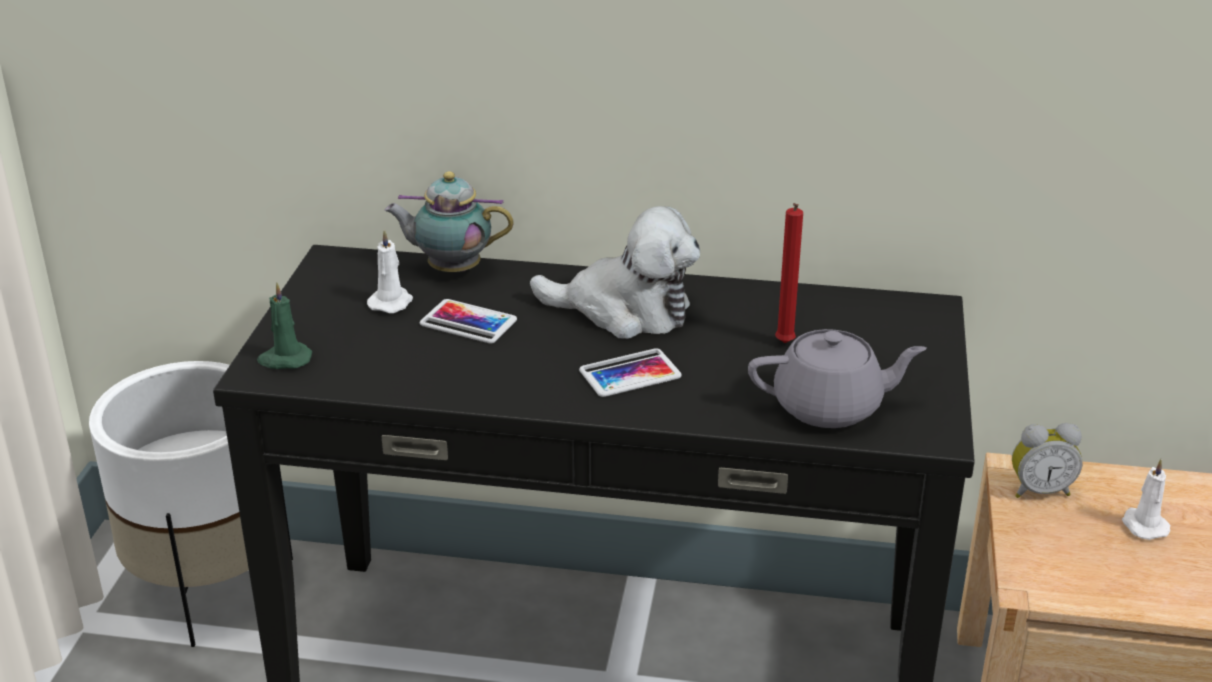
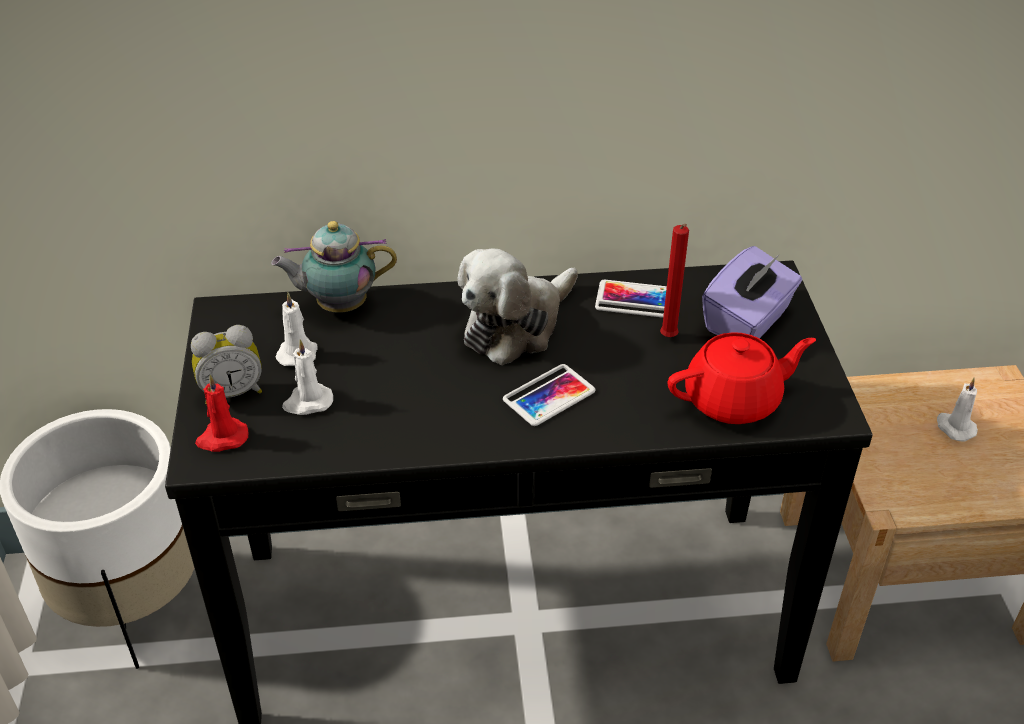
camera: 15 degrees left, 10 degrees up
green candle [257,282,312,369] -> red candle [195,375,248,452]
phone [420,299,517,343] -> phone moved to [595,280,667,318]
plush toy [530,206,700,339] -> plush toy turned 135 degrees clockwise [457,248,578,365]
grey teapot [748,329,927,428] -> red teapot [668,332,816,424]
alarm clock [1012,423,1083,498] -> alarm clock moved to [191,325,262,405]
none -> white candle [282,339,333,415]
none -> purple tissue box [702,246,802,338]

